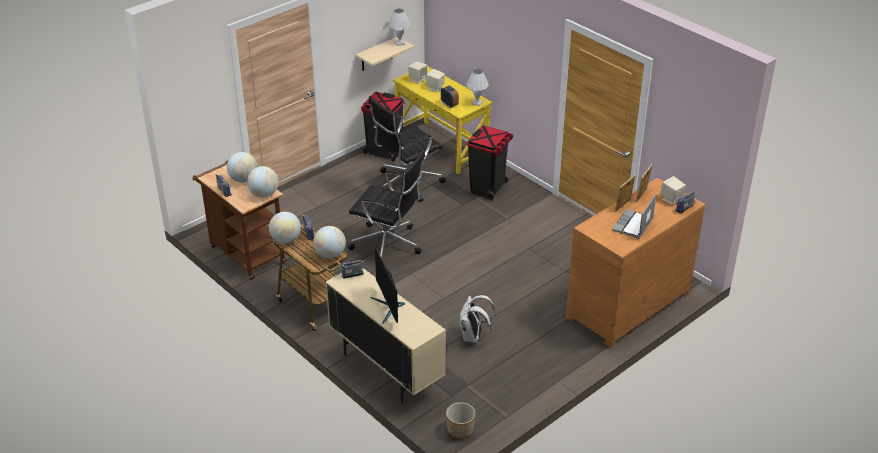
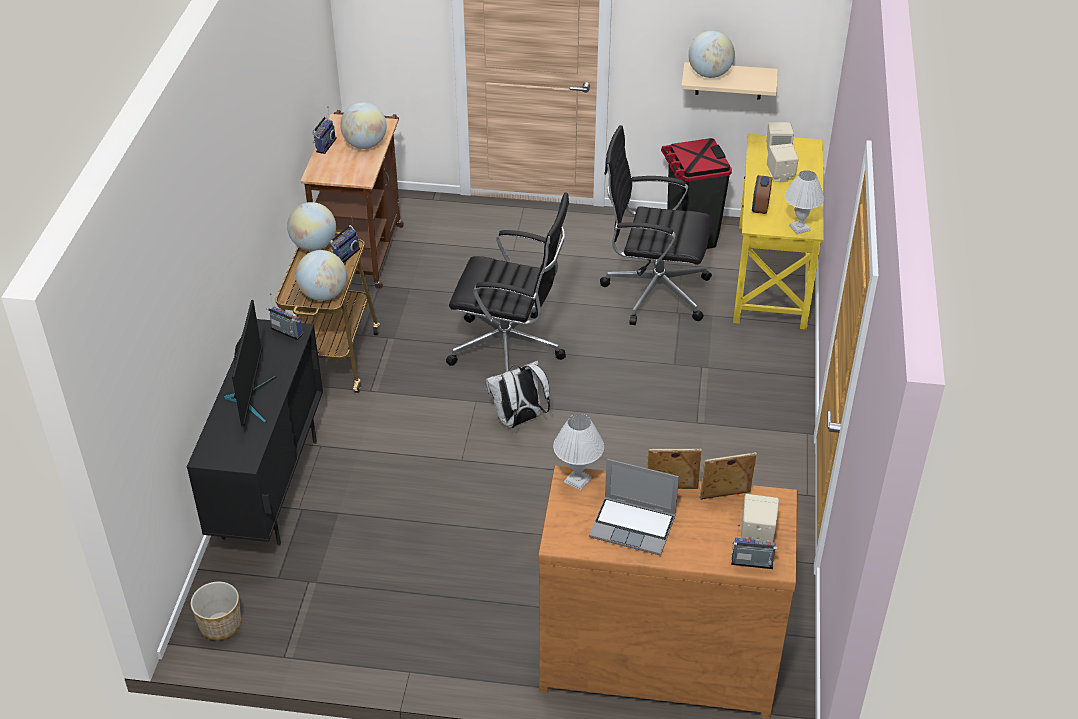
camera: 50 degrees right, 5 degrees up
globe [247,166,278,197] -> globe moved to [688,31,735,78]
beige cabinet [326,268,447,403] -> black cabinet [187,319,323,546]
black office chair [348,149,425,258] -> black office chair turned 60 degrees counterclockwise [446,193,569,372]
monitor [371,247,405,324] -> monitor turned 150 degrees clockwise [224,300,277,427]
white table lamp [388,9,410,46] -> white table lamp moved to [553,414,604,491]
white backpack [460,295,495,343] -> white backpack moved to [485,361,550,428]
black trash can [467,125,514,200] -> none
laptop [612,194,656,239] -> laptop turned 150 degrees counterclockwise [589,459,679,556]

